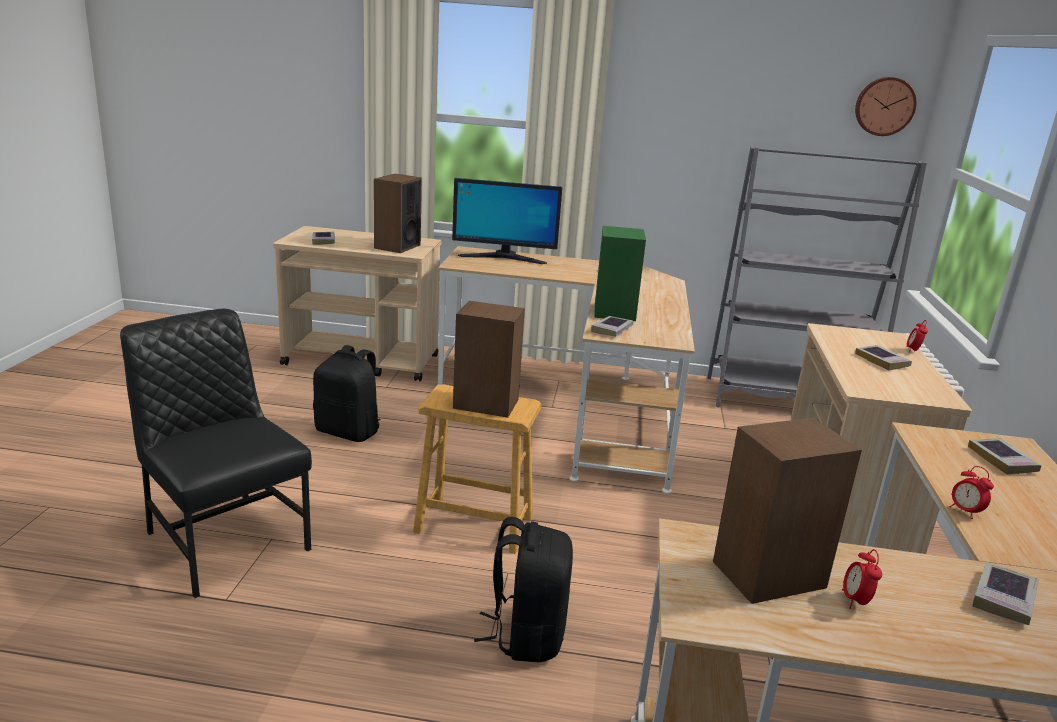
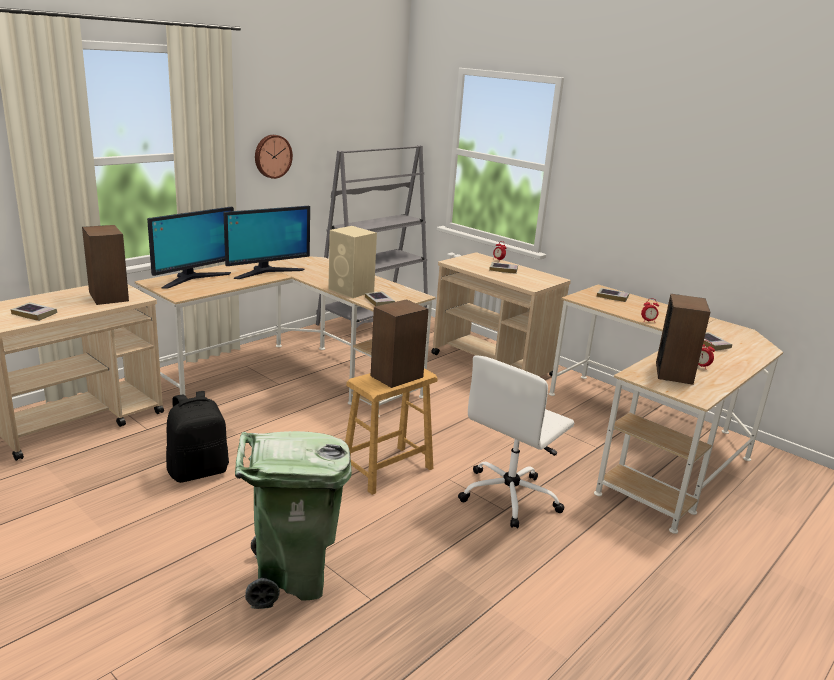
camera: 55 degrees left, 0 degrees up
black chair [120,309,312,598] -> green trash can [235,431,351,609]
black backpack [474,517,573,662] -> white office chair [458,355,574,528]
green speaker [594,226,646,321] -> beige speaker [328,226,377,298]
wall clock [855,77,917,136] -> wall clock moved to [255,135,293,179]
none -> monitor [224,206,310,279]

